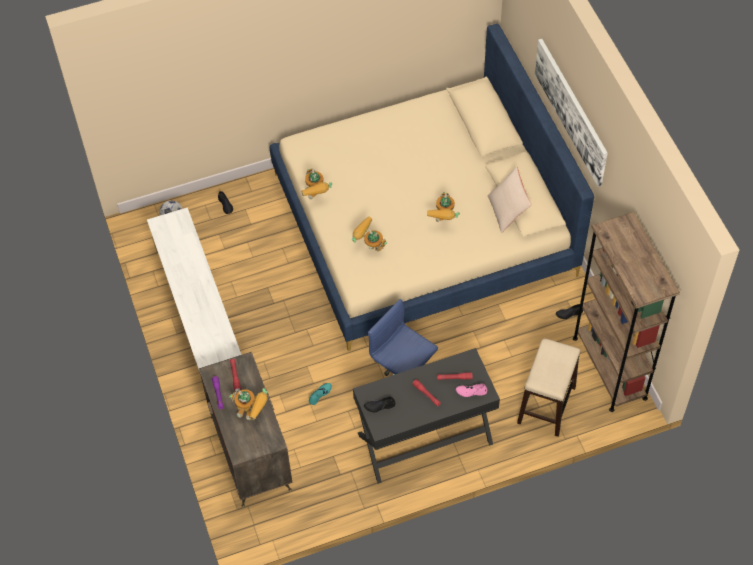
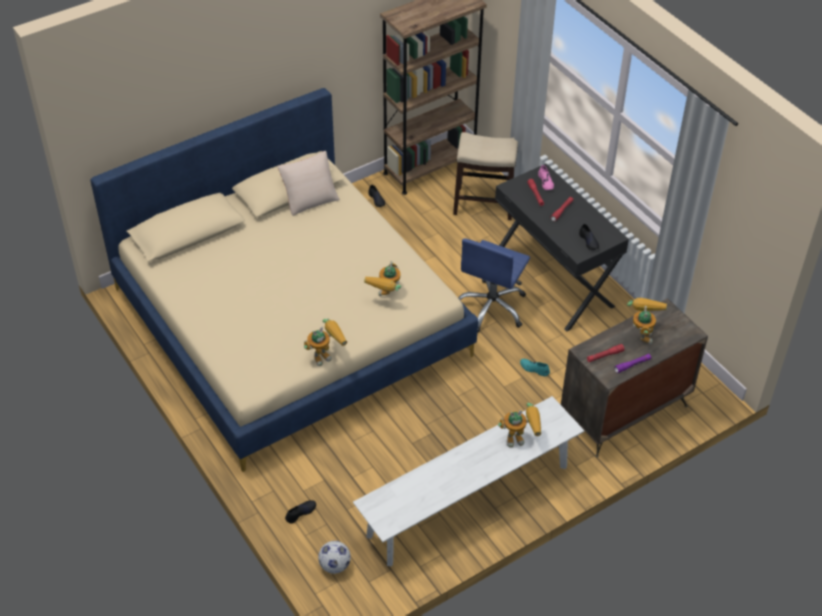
camera: 105 degrees left, 10 degrees down
toy robot [427,192,460,222] -> toy robot moved to [498,403,541,447]
picture [535,39,608,186] -> none

